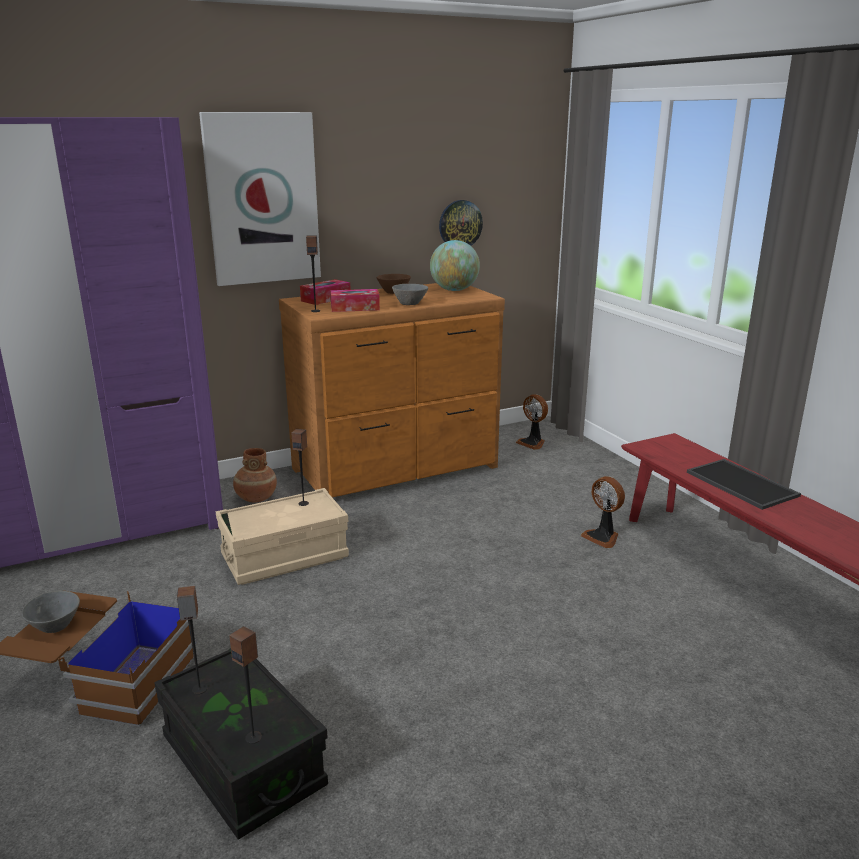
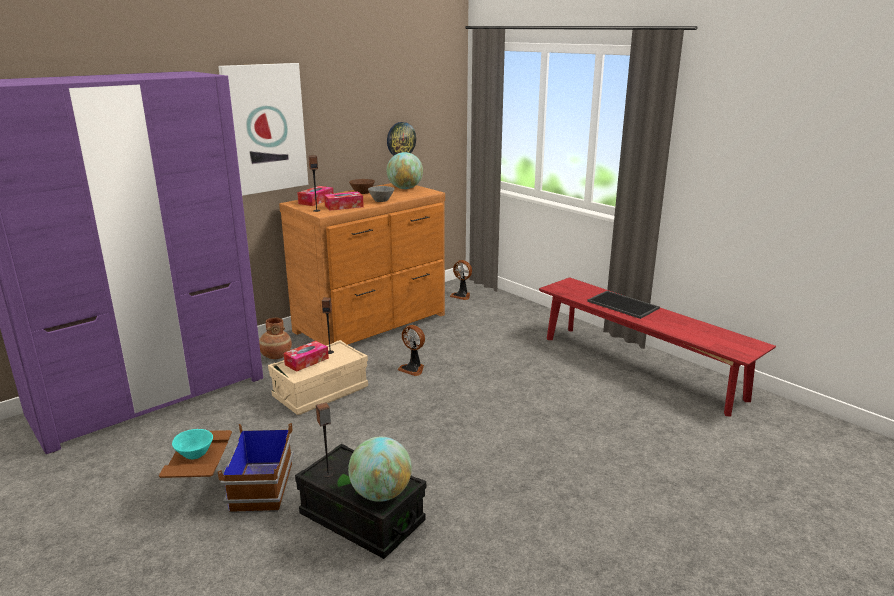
camera: 15 degrees left, 0 degrees up
grey bowl [22,591,80,633] -> turquoise bowl [172,429,213,459]
speaker [229,626,262,744] -> globe [348,437,412,502]
fan [581,476,625,548] -> fan moved to [398,325,425,376]
none -> tissue box [284,341,329,372]

